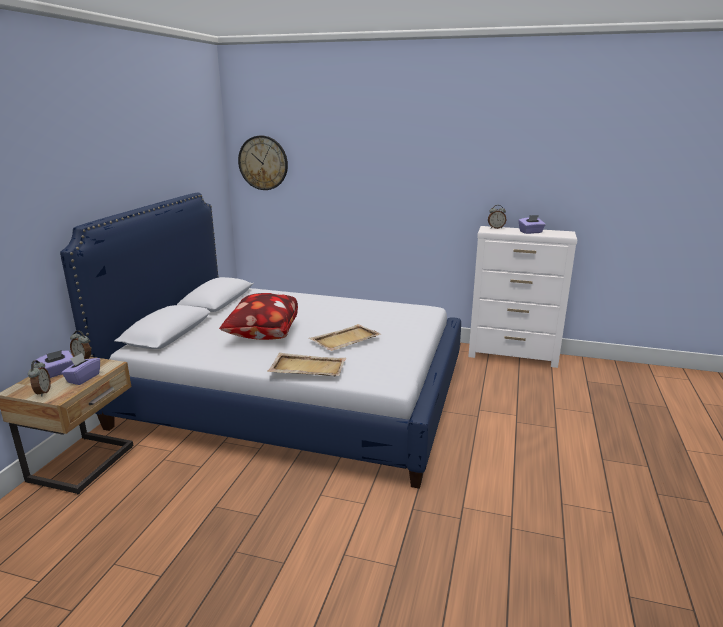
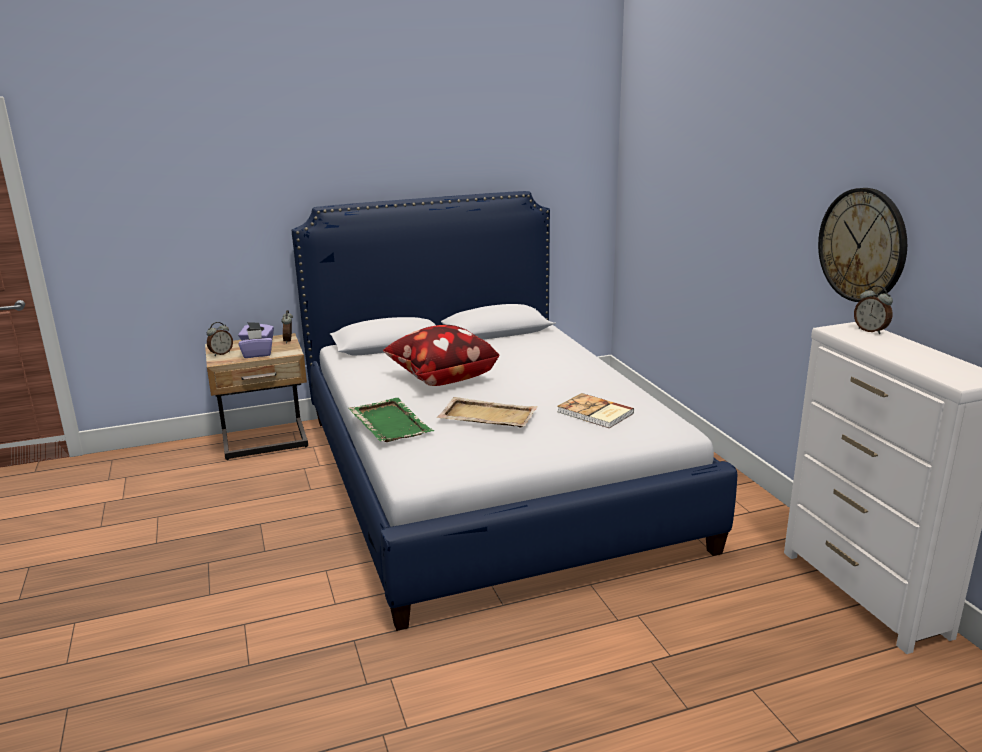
camera: 55 degrees right, 0 degrees up
wall clock [238,135,288,190] -> wall clock moved to [818,188,907,302]
beige tray [267,353,346,376] -> green tray [348,398,434,442]
purple tissue box [519,215,546,234] -> none
none -> book [557,393,634,428]

